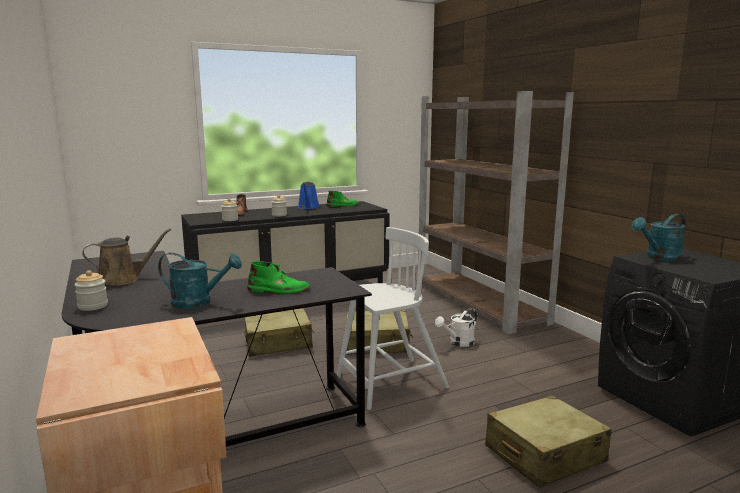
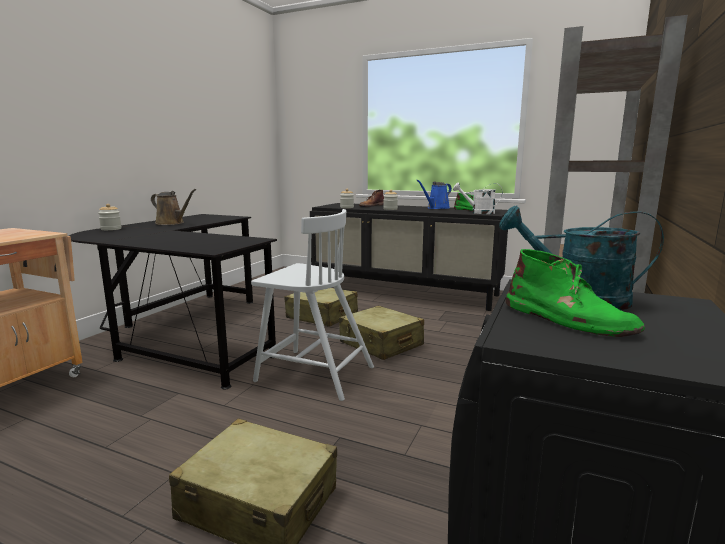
camera: 50 degrees right, 0 degrees up
turquoise watering can [158,253,242,309] -> none
green boot [247,261,310,294] -> green boot moved to [506,249,645,337]
white watering can [435,308,477,347] -> white watering can moved to [453,182,502,214]

